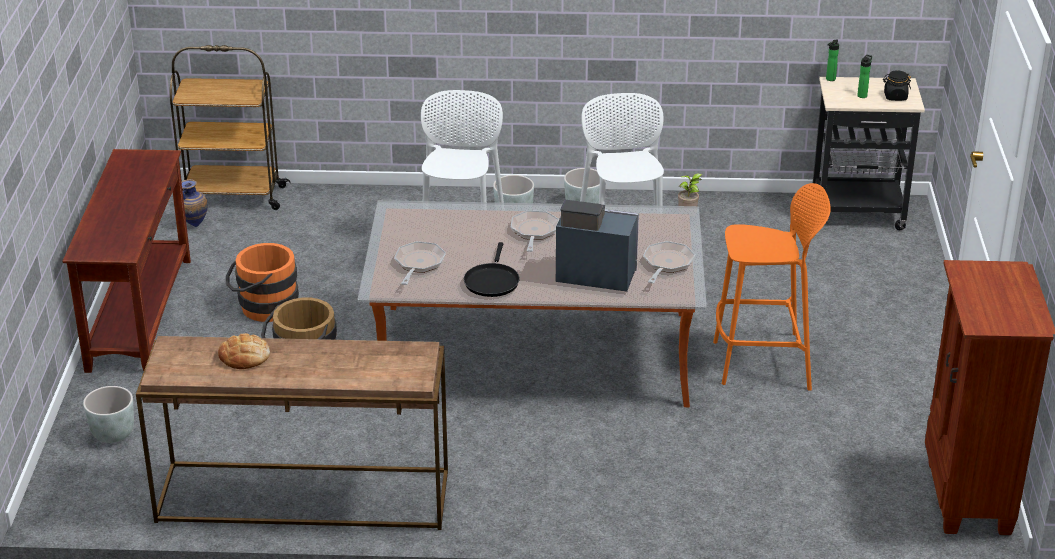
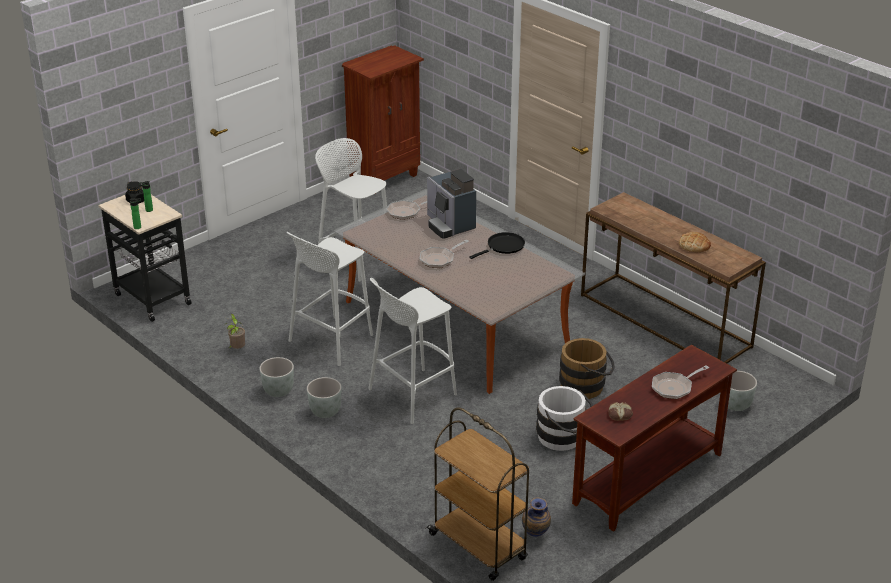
camera: 135 degrees left, 0 degrees up
orange bucket [226,243,299,322] -> white bucket [536,386,593,451]
frying pan [394,241,446,285] -> frying pan moved to [652,365,709,399]
orange stool [713,183,831,391] -> white stool [315,138,387,282]
none -> bread [609,402,633,421]

